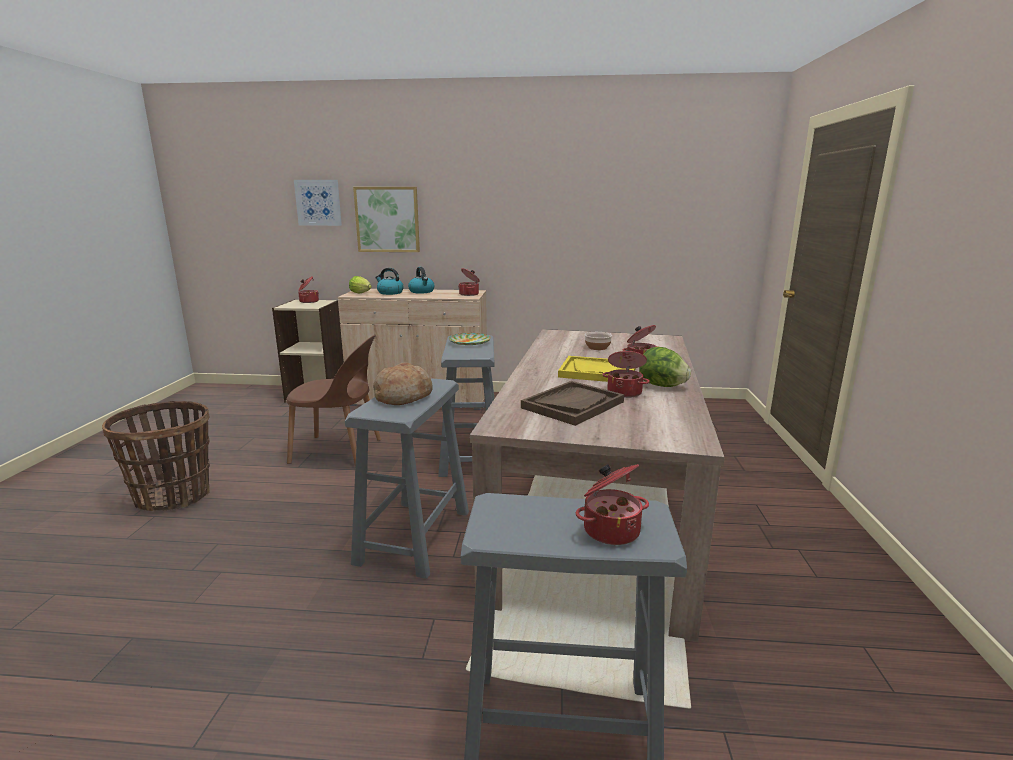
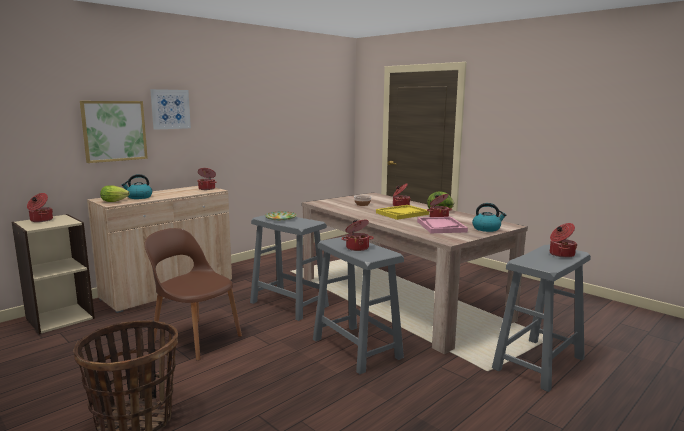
camera: 50 degrees left, 5 degrees down
brown chair [286,335,381,466] -> brown chair turned 105 degrees counterclockwise [145,228,242,361]
picture [294,180,342,226] -> picture moved to [150,89,191,130]
bread [373,362,433,405] -> cooking pot [341,220,374,251]
kettle [408,267,435,293] -> kettle moved to [472,203,506,232]
brown tray [521,381,624,426] -> pink tray [417,217,468,233]

